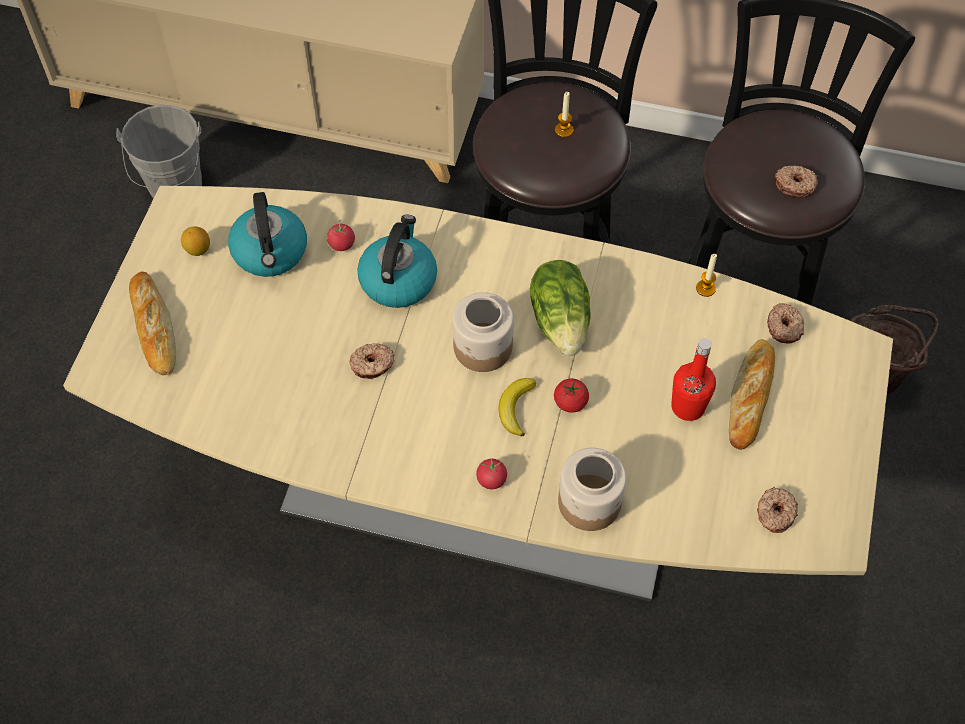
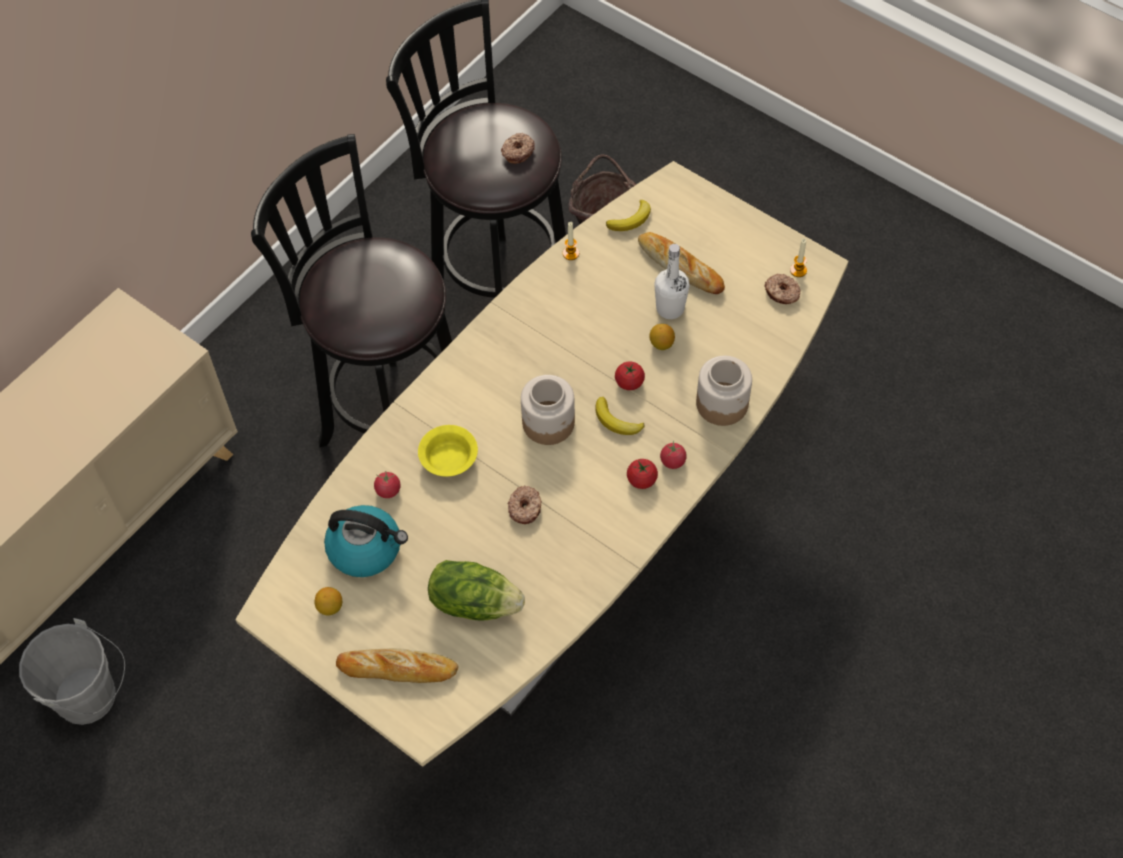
camera: 65 degrees left, 0 degrees up
kettle [357,215,437,308] -> yellow bowl [418,425,478,477]
lettuce [530,260,590,356] -> lettuce moved to [428,560,525,621]
candle [555,92,574,137] -> candle moved to [790,239,807,277]
red bottle [671,338,716,421] -> white bottle [654,244,690,319]
donut [767,303,804,344] -> banana [606,200,651,231]
none -> tomato [627,459,658,489]
none -> lemon [649,324,675,350]

